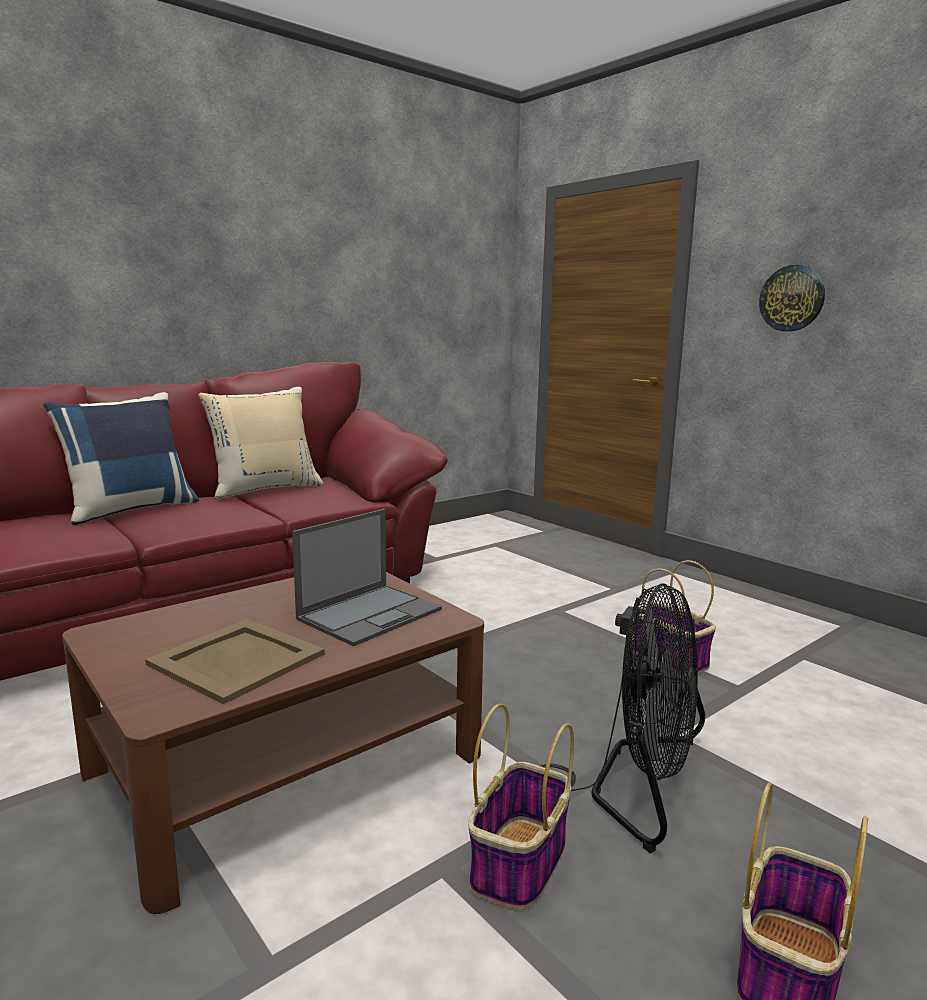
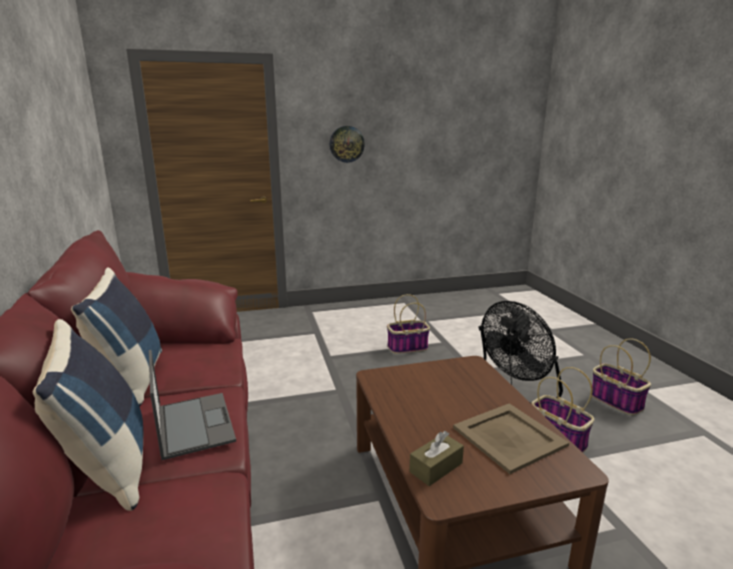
camera: 65 degrees left, 5 degrees up
beige pillow [198,387,324,500] -> blue pillow [71,268,162,407]
laptop [292,509,442,646] -> laptop moved to [149,350,236,460]
none -> brown tissue box [409,431,464,486]

